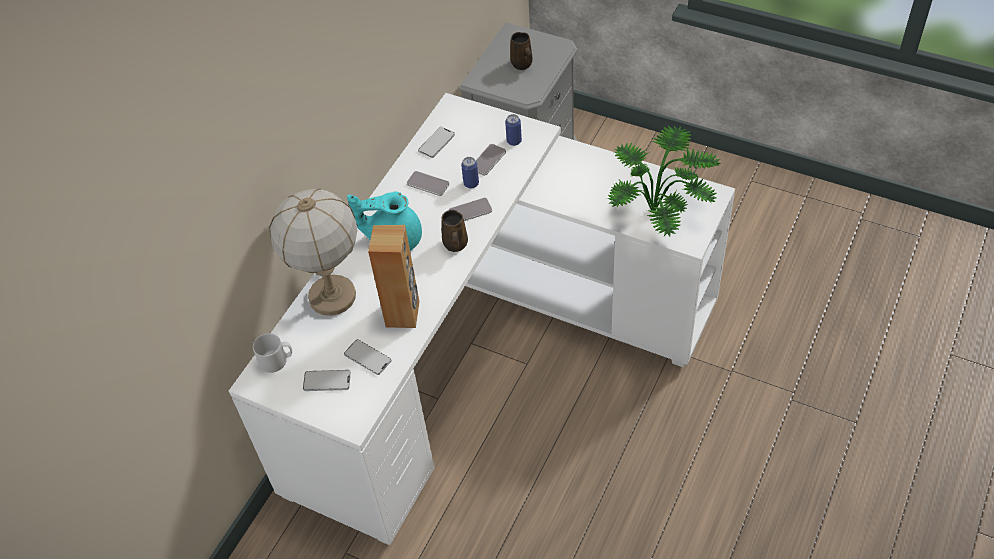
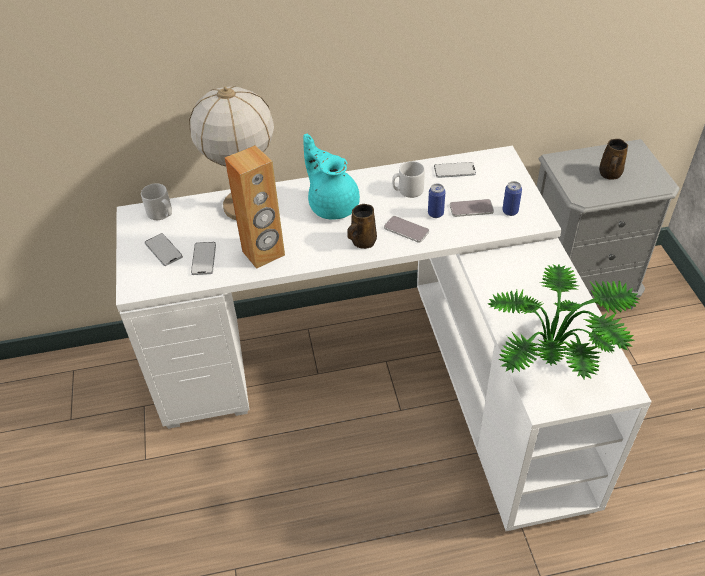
camera: 50 degrees right, 5 degrees down
phone [407,171,449,196] -> grey mug [392,161,425,198]

